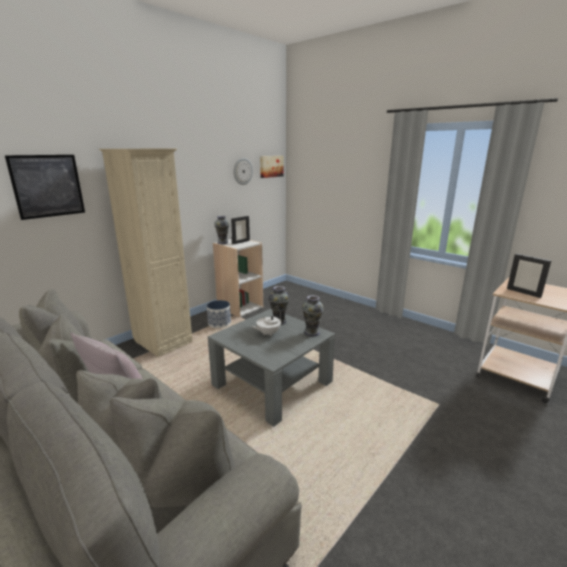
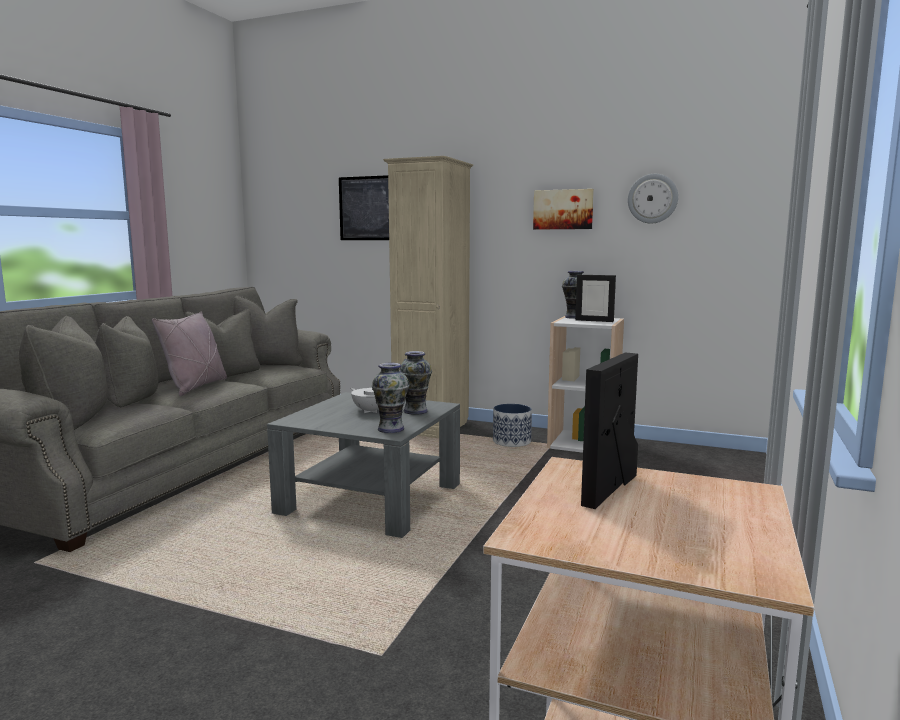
camera: 70 degrees right, 10 degrees down
picture [260,156,284,178] -> picture moved to [533,189,594,229]

